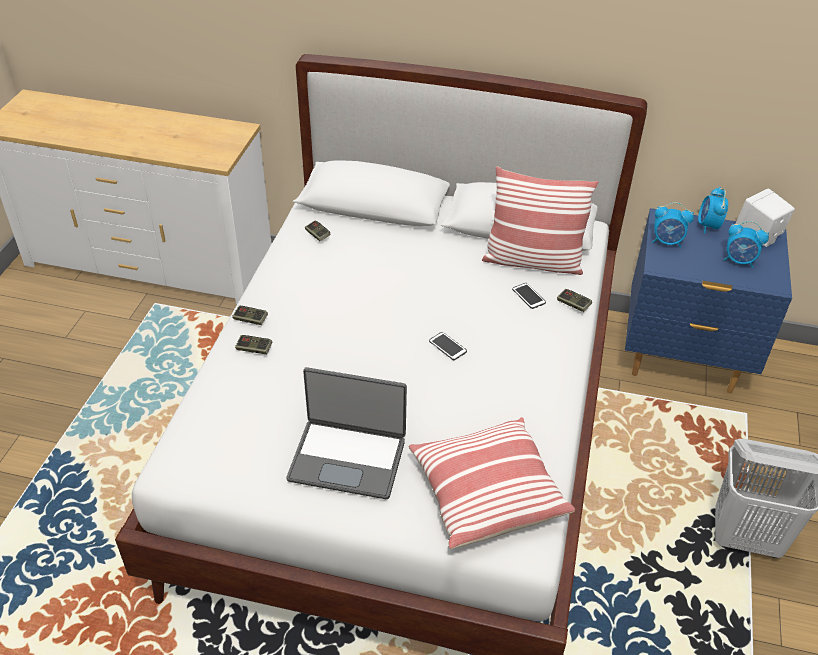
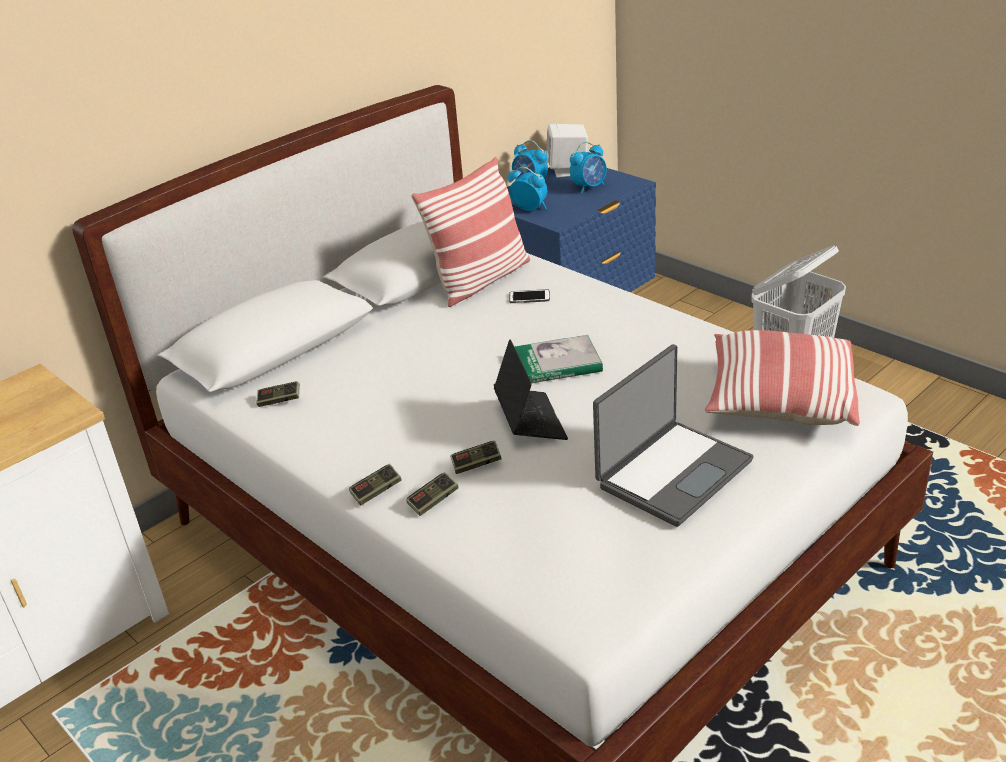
camera: 55 degrees left, 10 degrees down
phone [429,332,467,360] -> book [515,335,603,383]
game controller [557,289,592,312] -> game controller moved to [450,441,502,474]
alarm clock [652,202,694,248] -> alarm clock turned 105 degrees counterclockwise [508,167,547,211]
none -> laptop [494,339,568,440]

